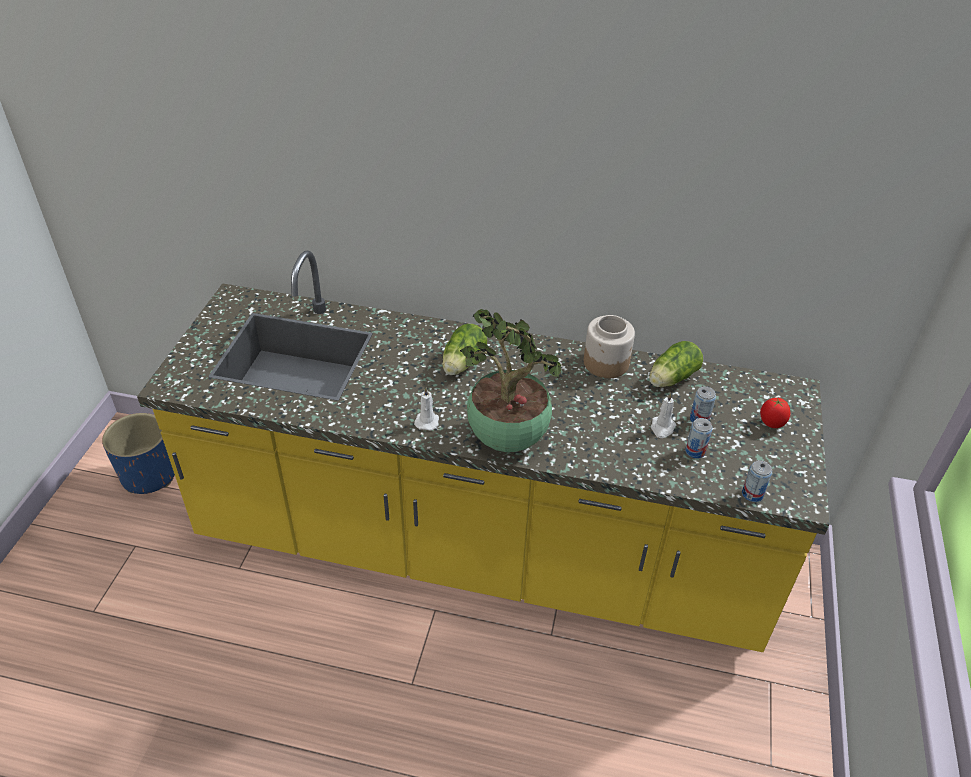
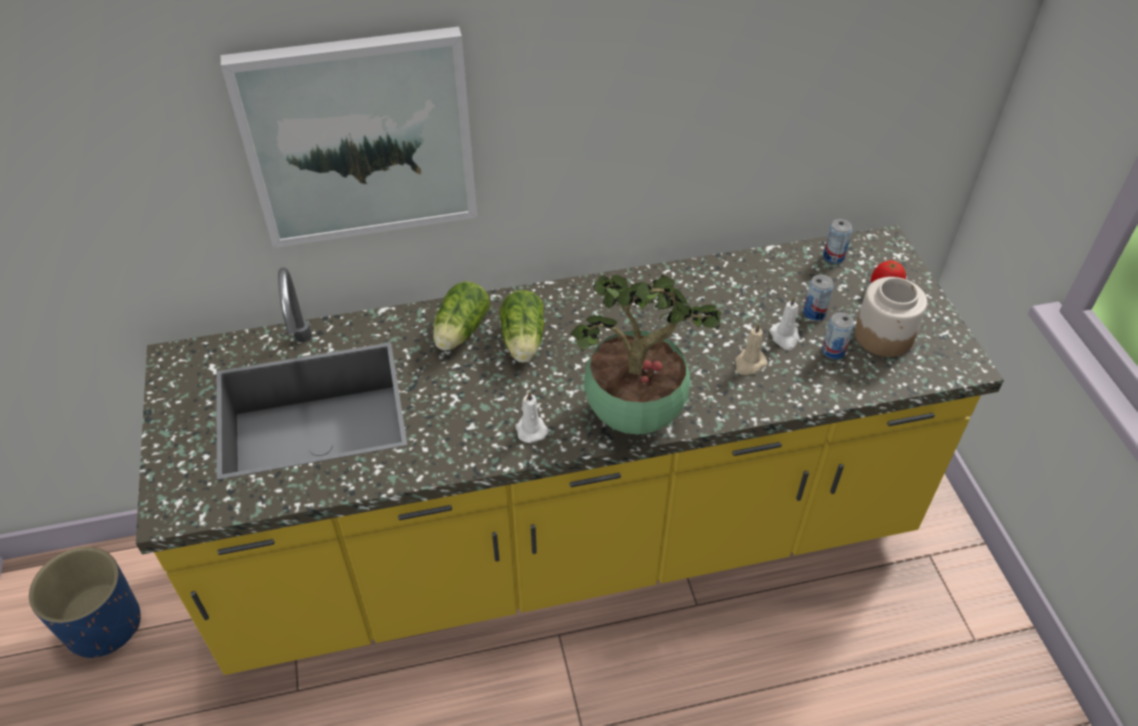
camera: 25 degrees left, 5 degrees up
jar [584,315,635,378] -> jar moved to [855,277,927,357]
lettuce [649,341,703,387] -> lettuce moved to [433,282,490,351]
can [742,460,772,502] -> can moved to [823,219,852,264]
none -> picture [221,27,477,248]
none -> beige candle [735,323,768,375]

